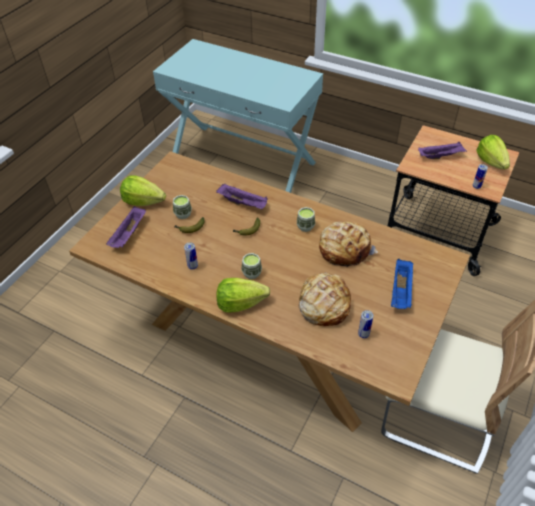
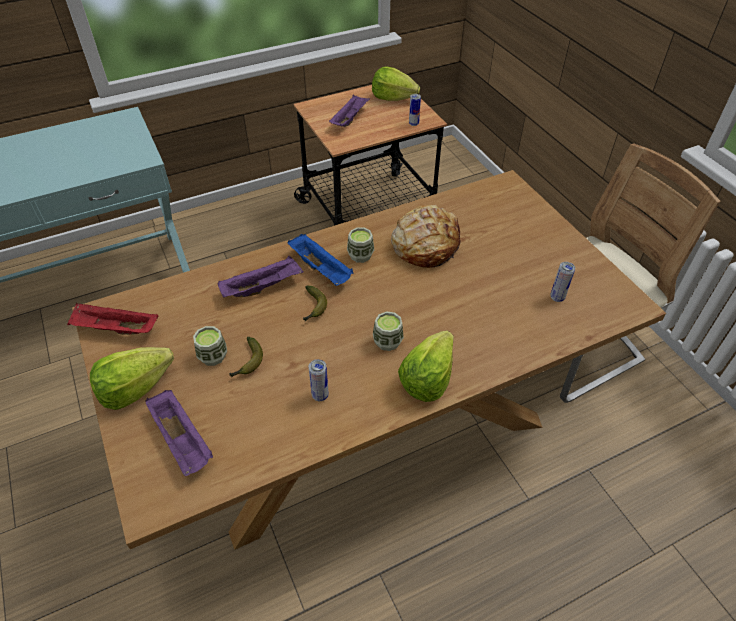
camera: 55 degrees left, 0 degrees up
bread [298,272,351,326] -> none
blue tray [391,259,414,309] -> blue tray moved to [288,234,353,286]
none -> red tray [67,303,158,334]

